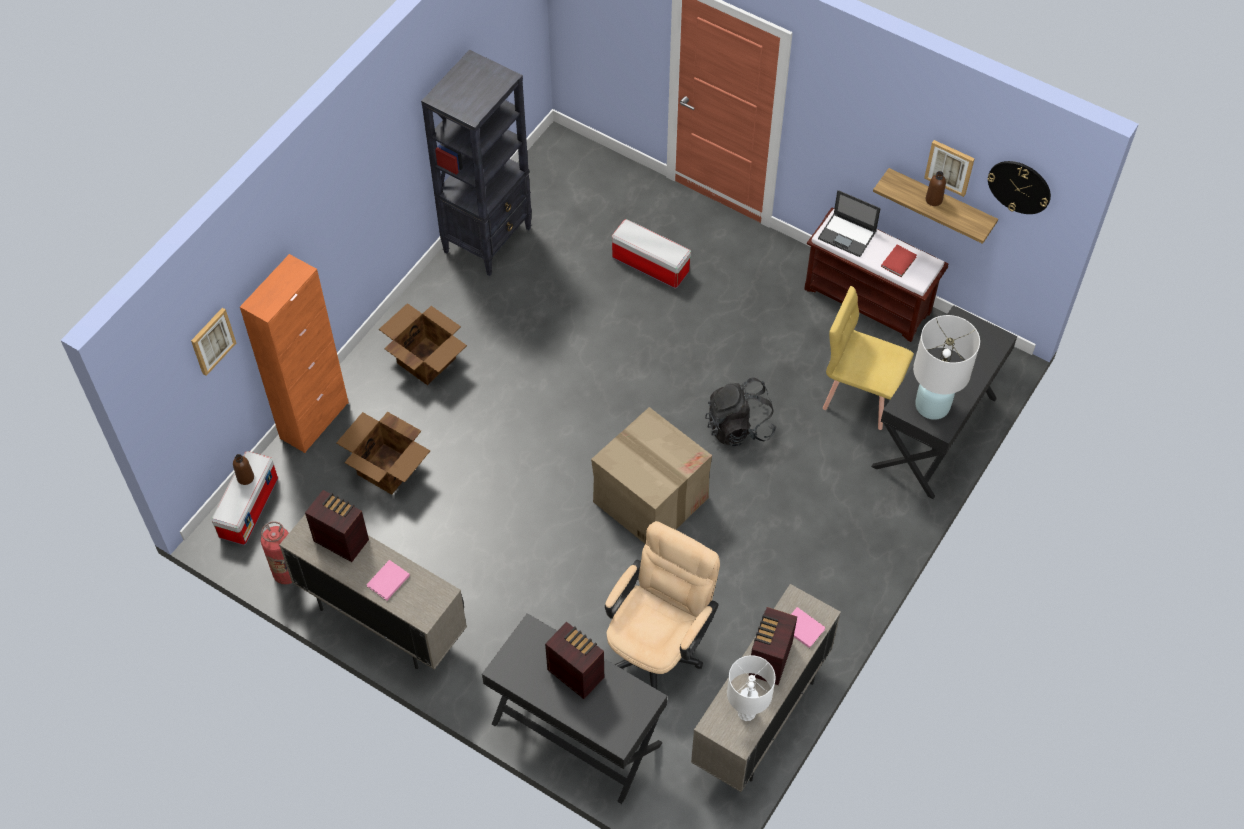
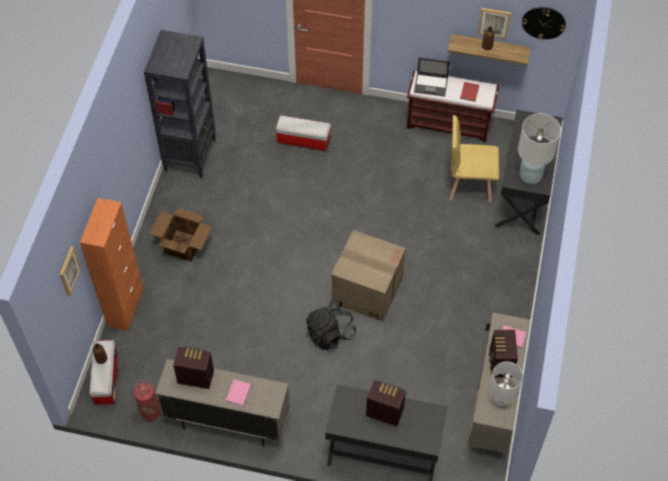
camera: 20 degrees left, 0 degrees up
cardboard box [336,412,430,495] -> none
beige office chair [605,521,720,689] -> none
black backpack [705,378,776,446] -> black backpack moved to [306,299,356,350]

